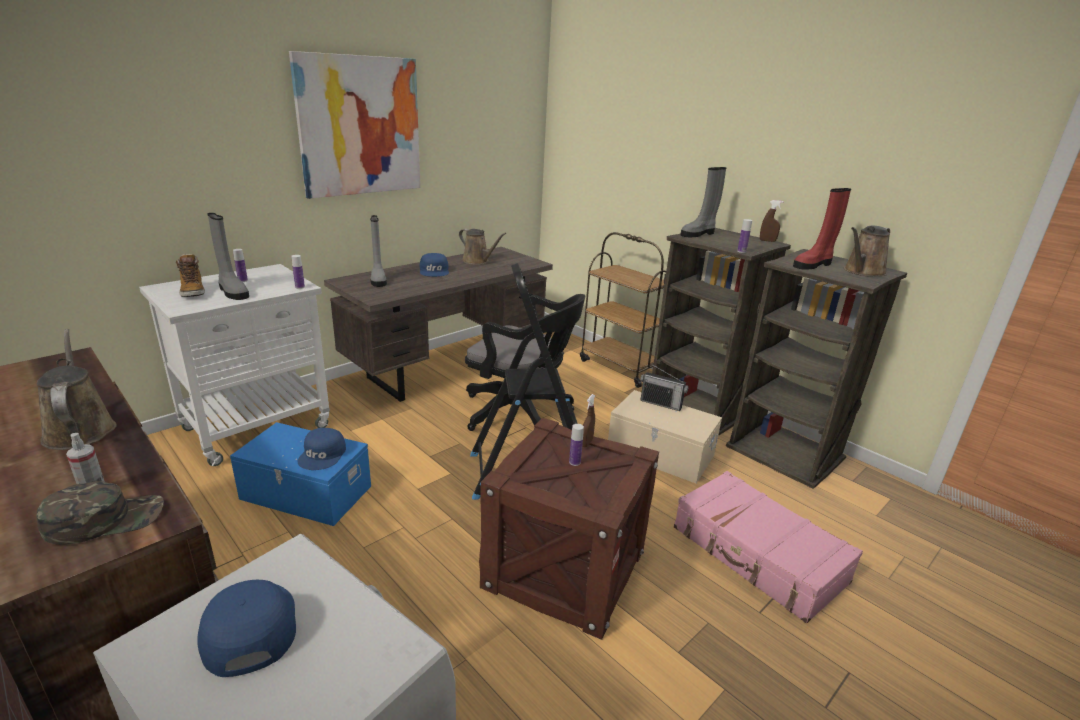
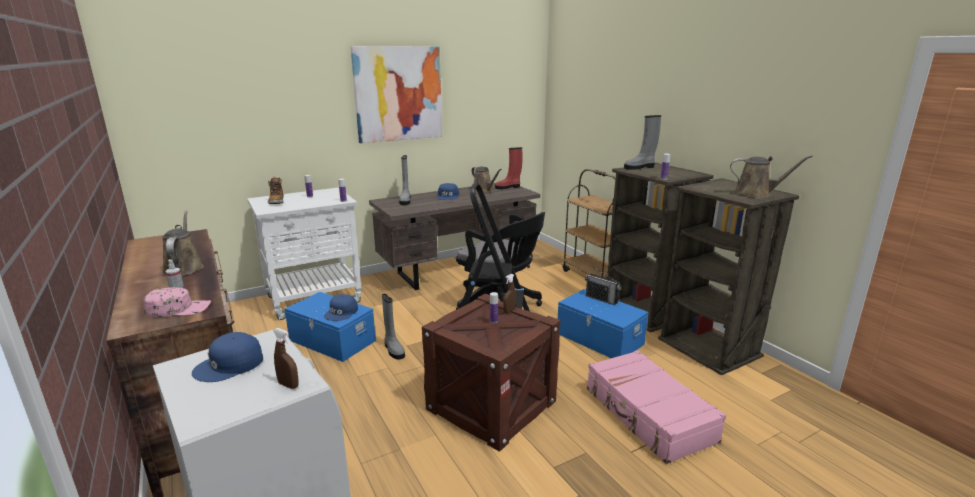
camera: 15 degrees right, 5 degrees down
green cap [36,481,164,545] -> pink cap [144,287,211,317]
blue cap [197,580,296,677] -> blue cap turned 120 degrees counterclockwise [192,332,263,382]
grey boot [207,213,249,300] -> grey boot moved to [382,294,405,359]
beige storage box [608,390,722,483] -> blue storage box [558,289,648,358]
brown spray bottle [760,200,784,242] -> brown spray bottle moved to [273,328,299,389]
red boot [793,188,851,269] -> red boot moved to [495,147,522,189]
brown watering can [844,226,890,277] -> brown watering can turned 135 degrees counterclockwise [730,155,813,198]

